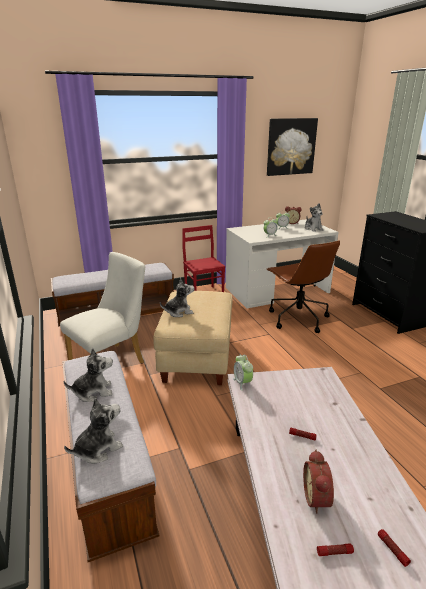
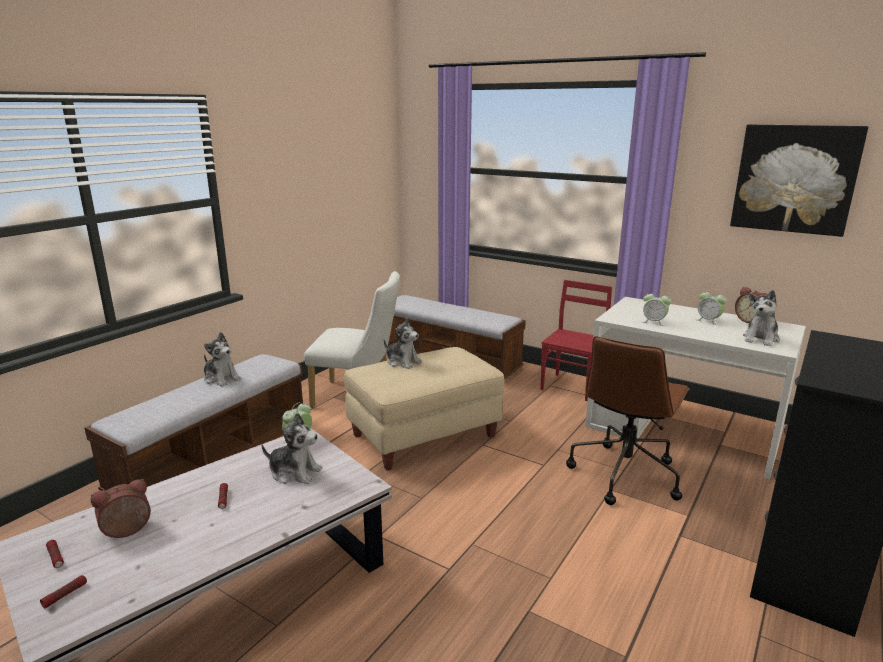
camera: 55 degrees right, 5 degrees down
plush toy [64,397,123,464] -> plush toy moved to [262,412,322,484]

